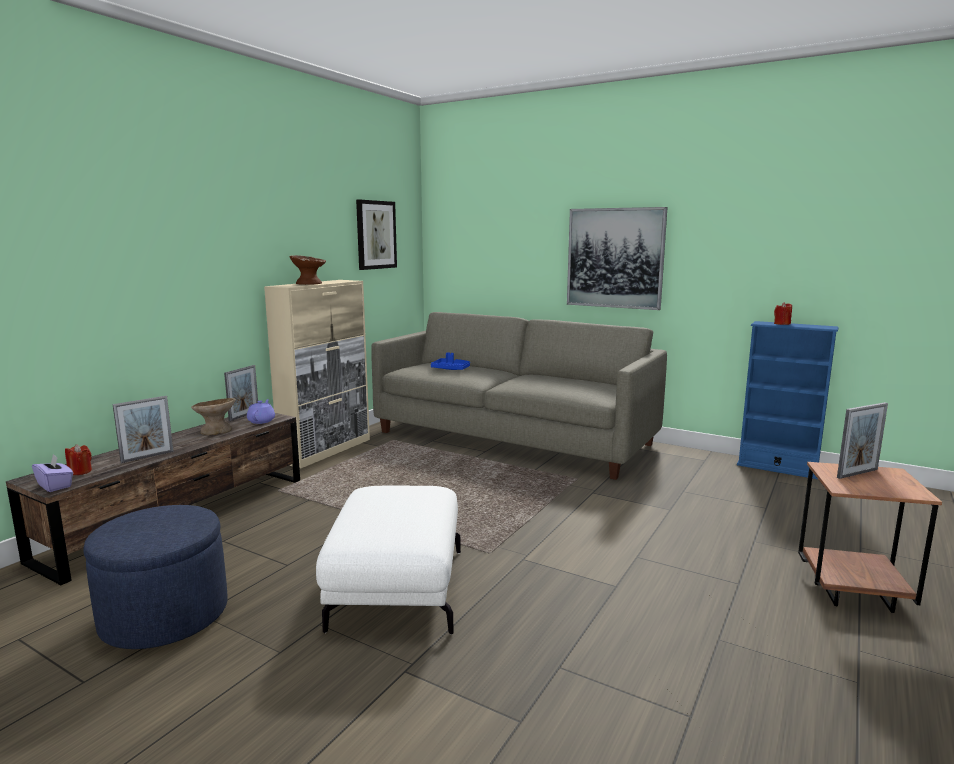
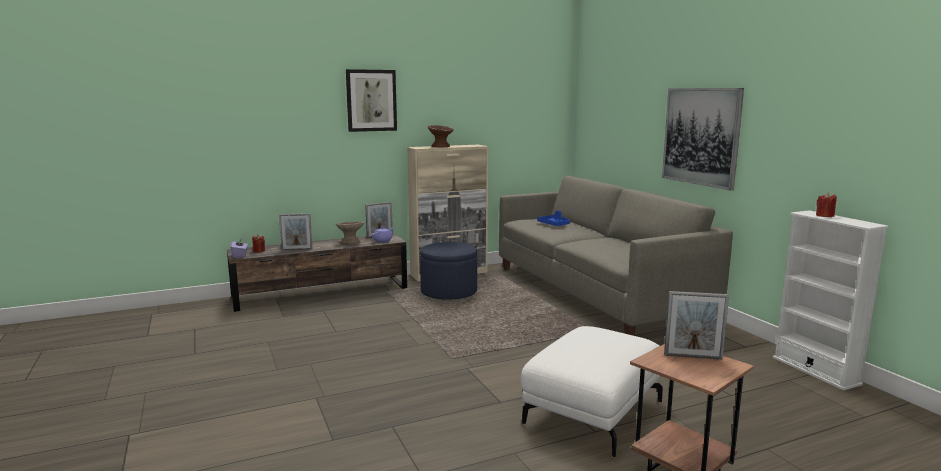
camera: 35 degrees right, 0 degrees up
blue ottoman [83,505,228,649] -> blue ottoman moved to [420,242,477,300]
white ottoman [316,486,461,635] -> white ottoman moved to [521,326,663,457]
picture [356,200,397,270] -> picture moved to [346,69,397,132]
blue bookcase [737,321,839,479] -> white bookcase [773,210,888,390]

